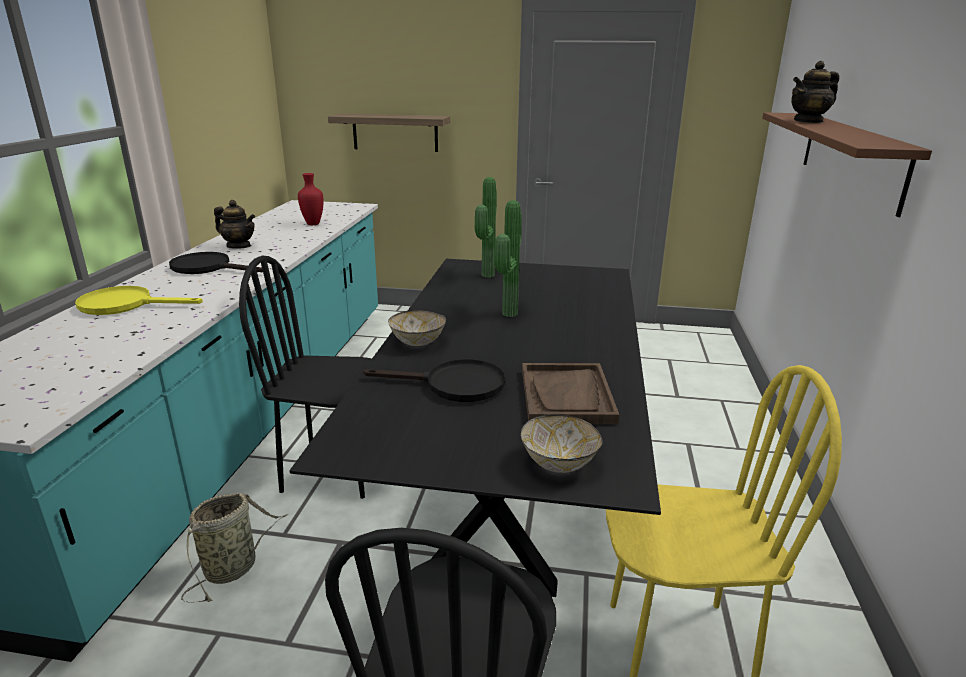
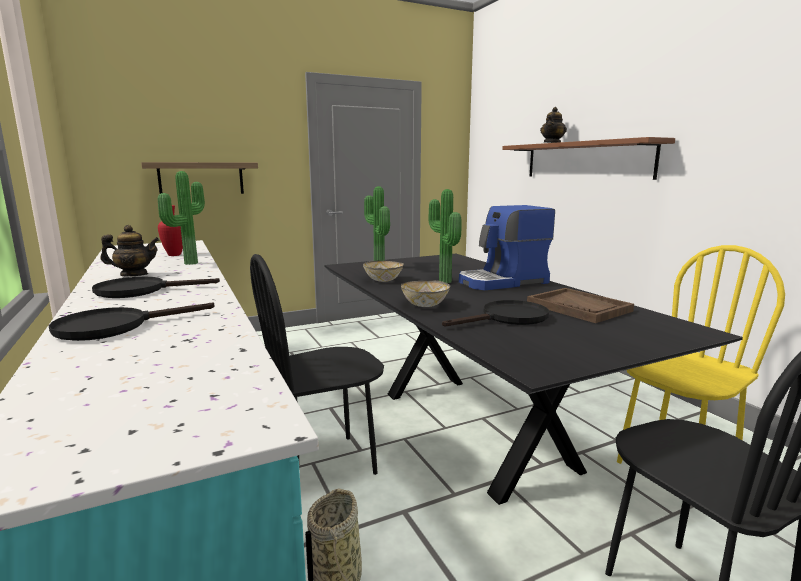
camera: 35 degrees left, 10 degrees down
yellow frying pan [75,286,203,315] -> black frying pan [49,303,214,341]
bowl [521,414,603,473] -> bowl moved to [363,261,404,282]
none -> potted plant [158,171,205,265]
none -> coffee machine [459,205,555,290]

